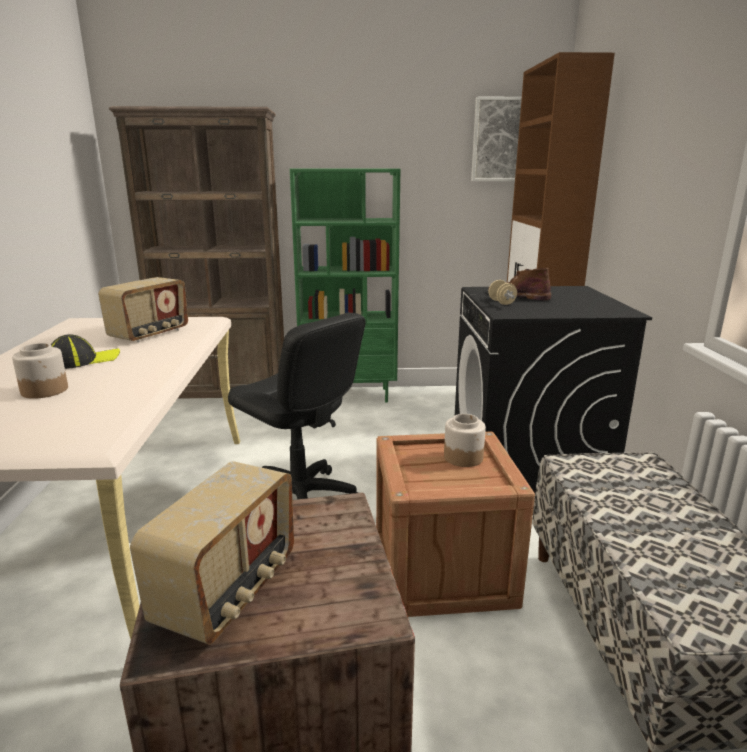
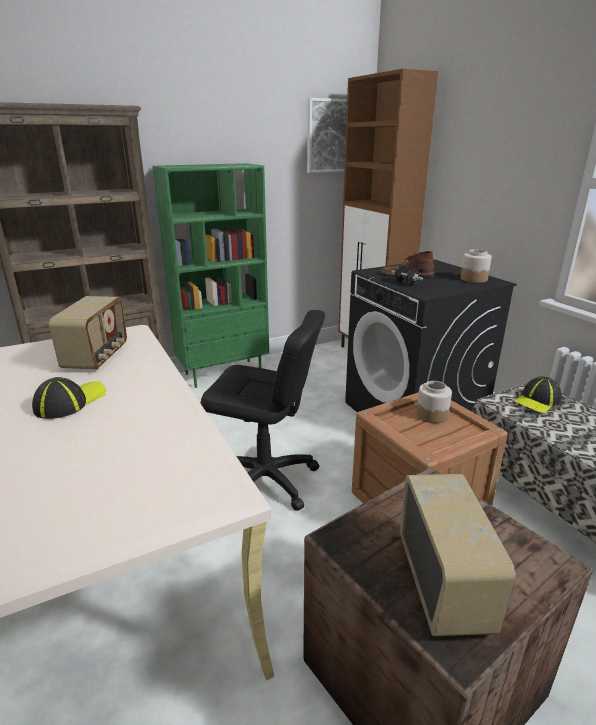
camera: 25 degrees left, 5 degrees up
jar [12,343,68,399] -> jar moved to [461,249,492,283]
beige dumbbell [489,280,517,305] -> black dumbbell [391,265,423,285]
none -> cap [514,376,562,414]

